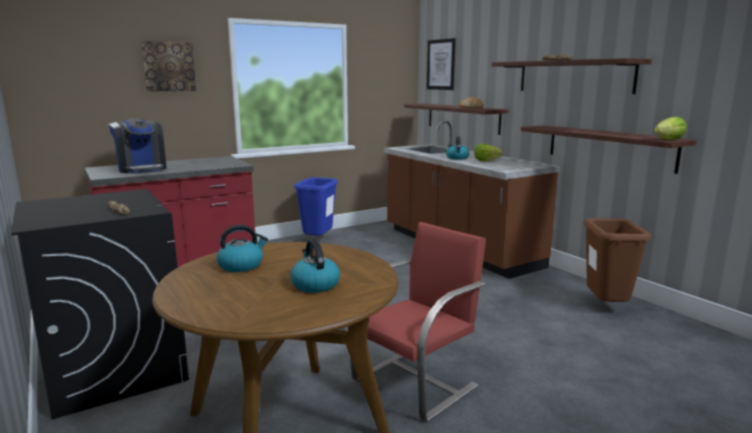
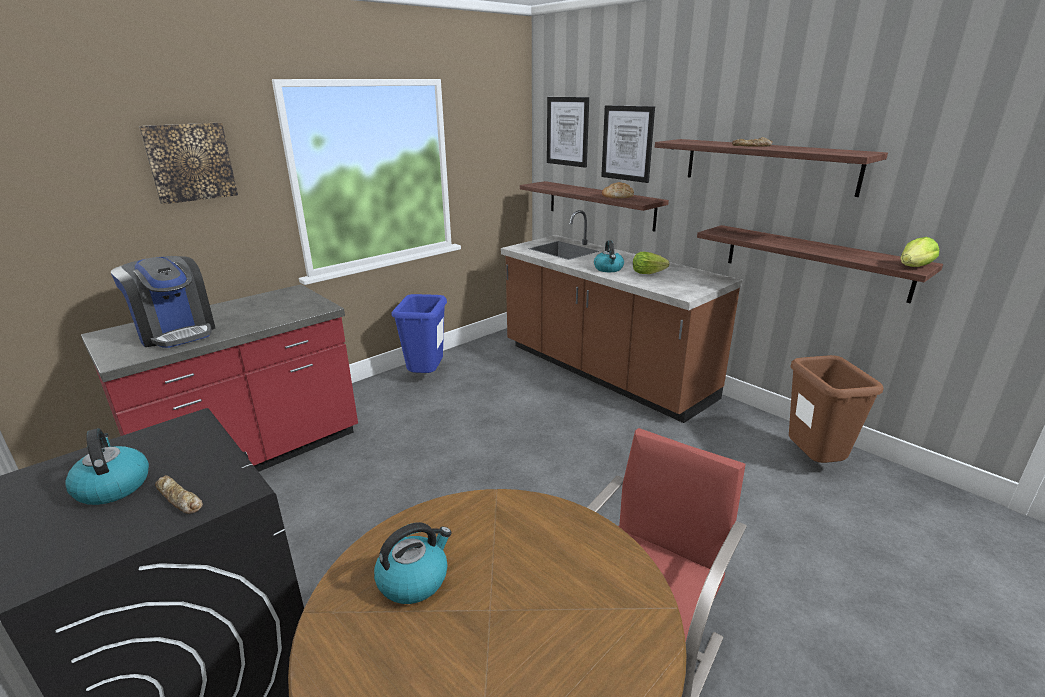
camera: 10 degrees left, 10 degrees up
kettle [290,240,340,293] -> kettle moved to [65,428,149,505]
none -> picture [601,105,655,183]

